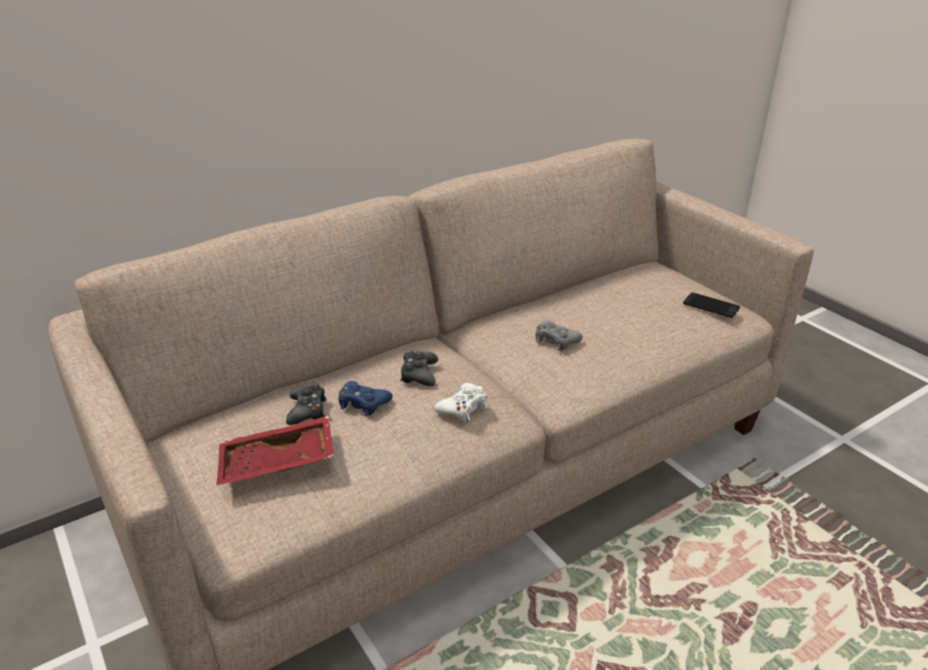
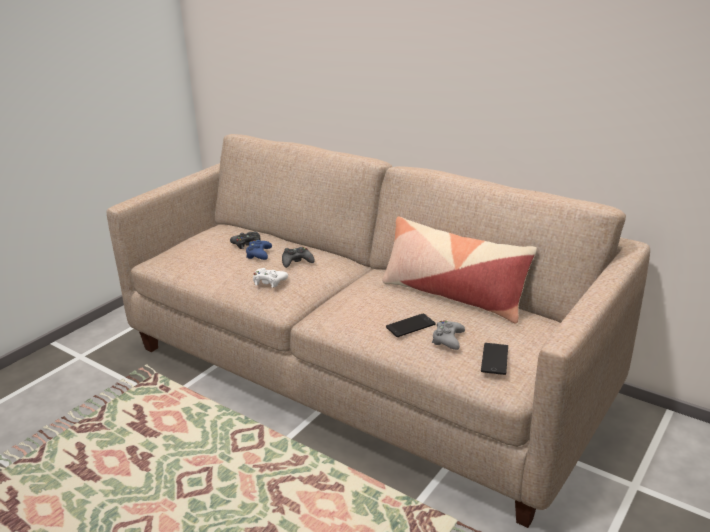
camera: 70 degrees right, 5 degrees down
red tray [216,416,334,485] -> none
grey game controller [535,320,583,351] -> grey game controller moved to [432,320,465,350]
none -> pillow [382,217,537,324]
none -> phone [386,313,436,337]

